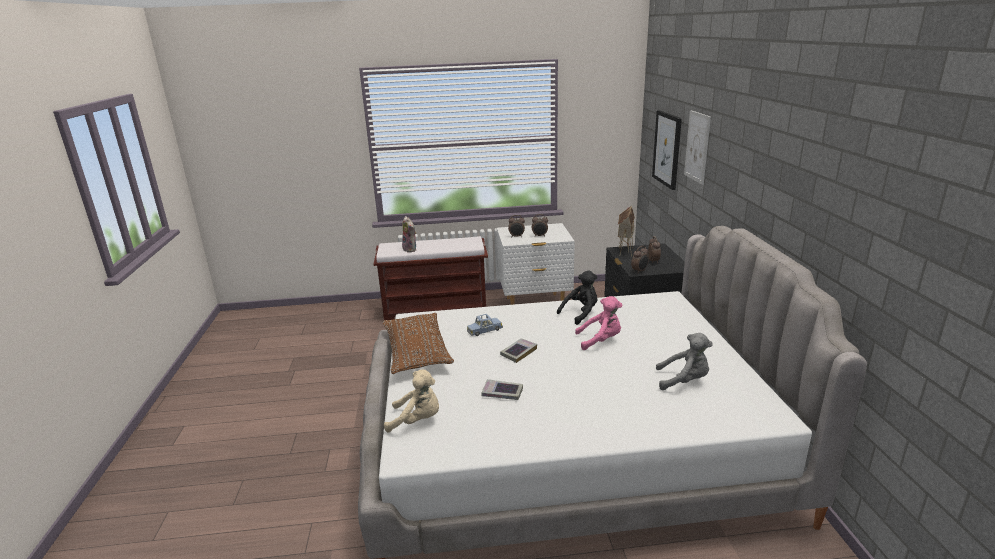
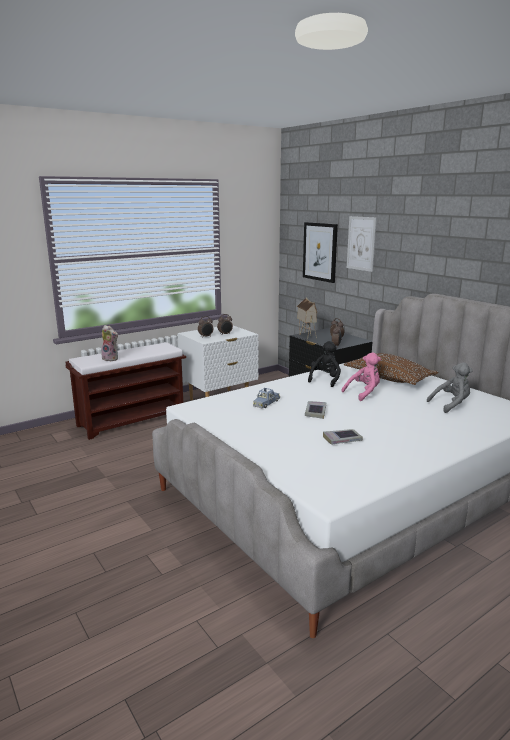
camera: 30 degrees left, 5 degrees down
brown pillow [383,313,454,374] -> brown pillow moved to [344,353,438,385]
beige plush toy [384,370,439,433] -> none

